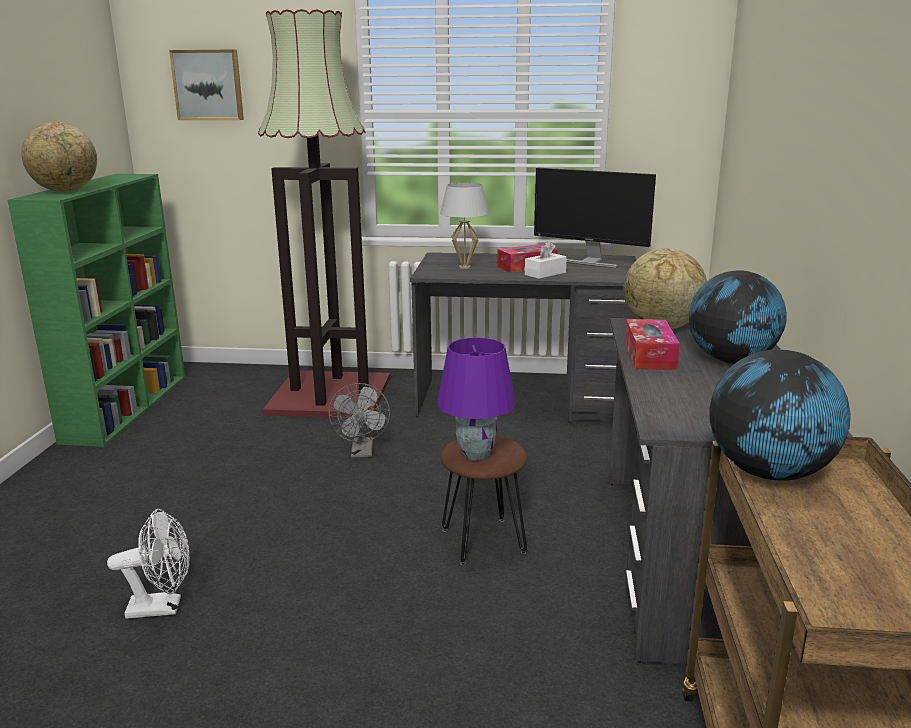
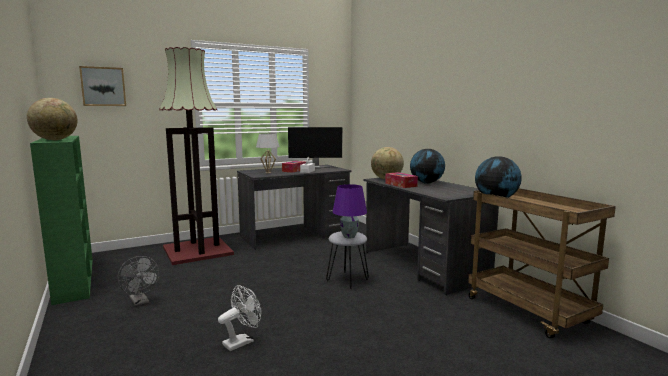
camera: 35 degrees left, 10 degrees down
grey fan [329,383,390,458] -> grey fan moved to [118,256,159,306]
brown stool [441,435,527,566] -> grey stool [326,231,369,289]

